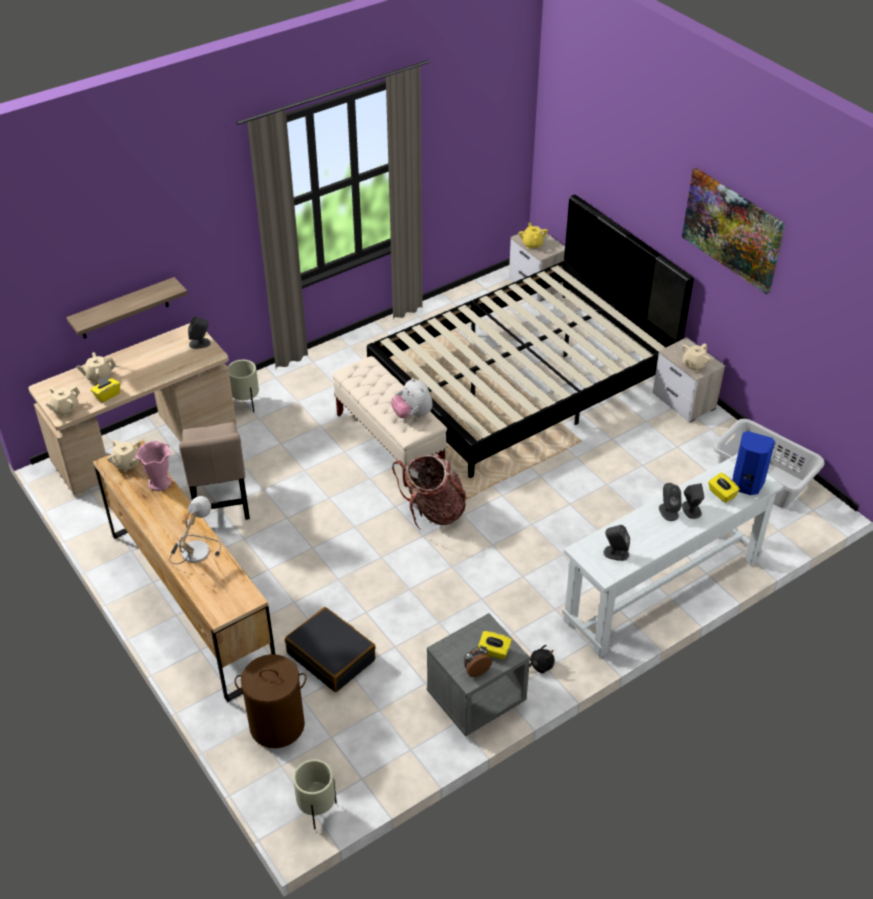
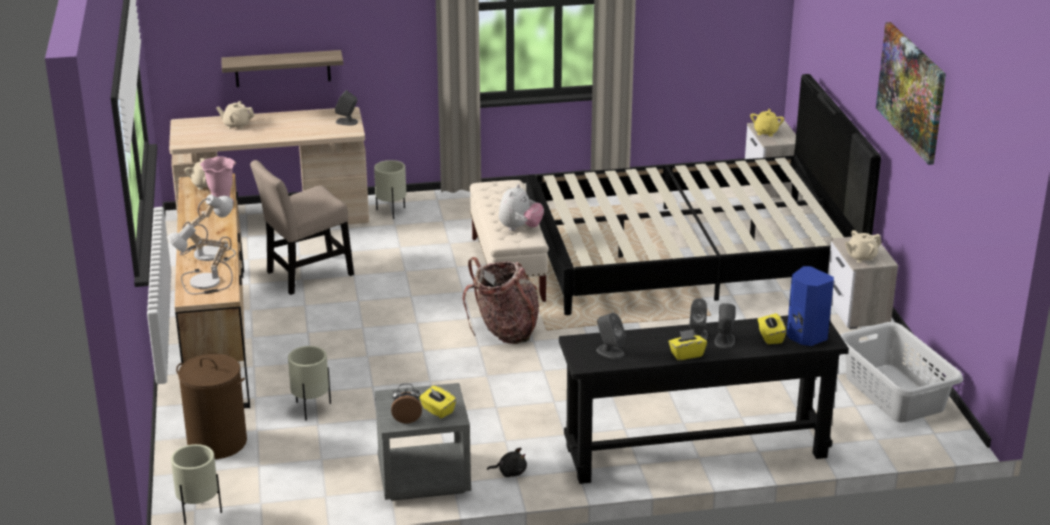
camera: 25 degrees right, 15 degrees down
beige teapot [45,385,80,417] -> none
yellow tissue box [91,377,120,402] -> yellow tissue box moved to [668,329,707,360]
beige chair [179,422,250,520] -> beige chair turned 45 degrees clockwise [250,160,354,295]
black suitcase [285,607,376,692] -> beige planter [288,346,331,421]
plush toy [391,378,433,418] -> plush toy turned 150 degrees counterclockwise [499,184,544,231]
white console table [562,454,783,658] -> black console table [559,315,849,484]
none -> table lamp [167,223,233,295]

